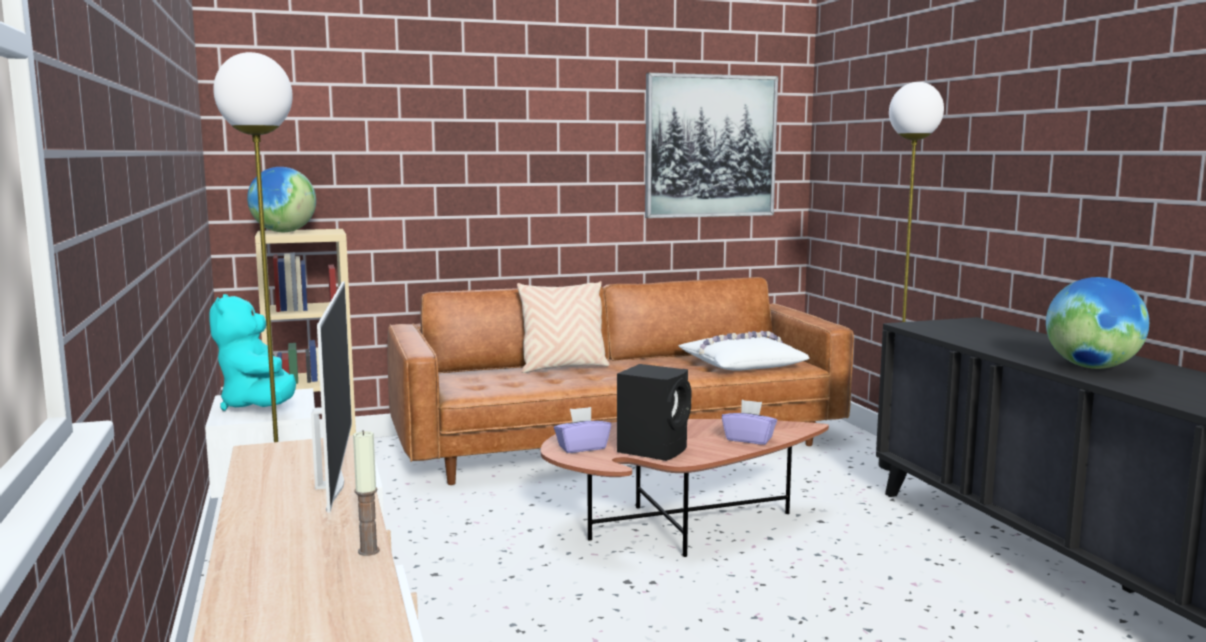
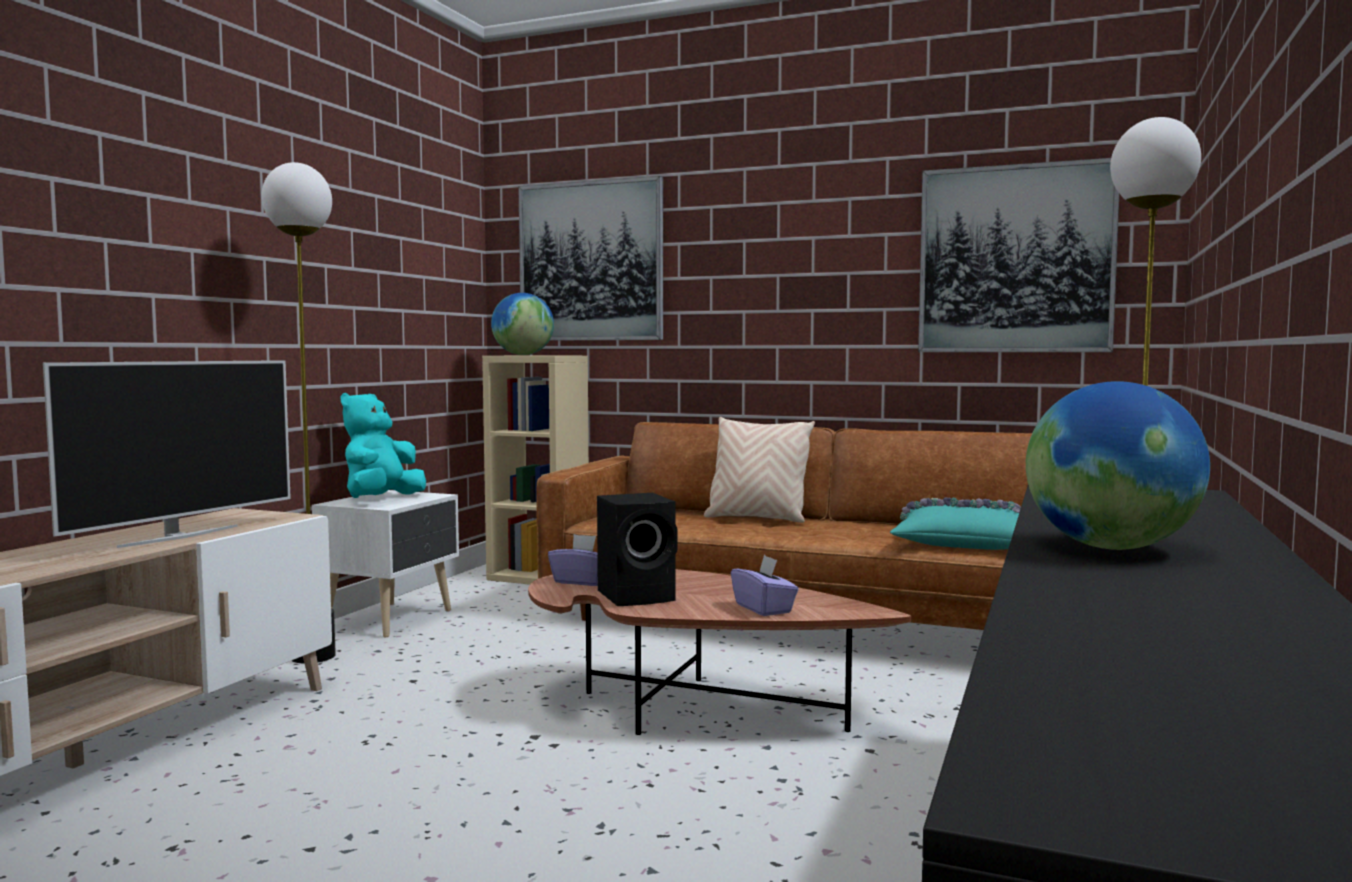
camera: 40 degrees right, 5 degrees down
candle [353,430,380,556] -> none
white pillow [679,331,810,371] -> turquoise pillow [890,497,1021,550]
none -> picture [519,176,663,341]

